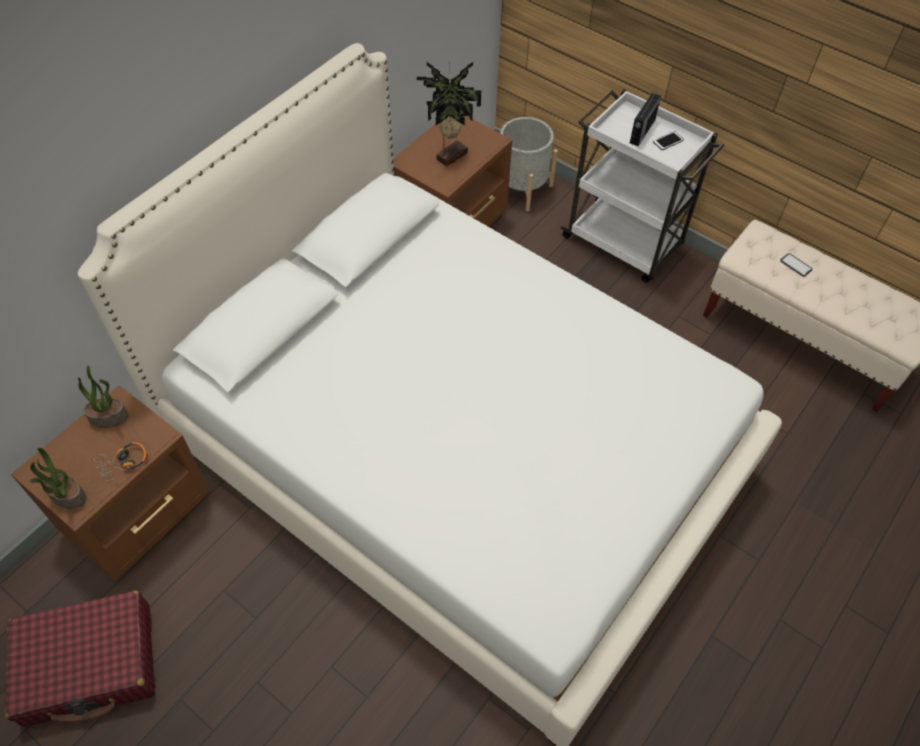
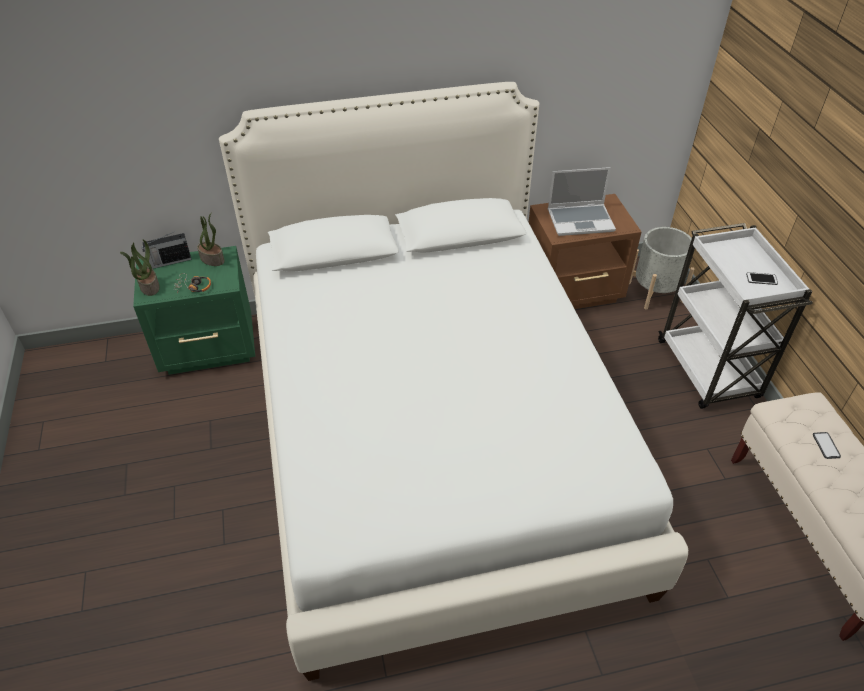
camera: 40 degrees right, 10 degrees down
red suitcase [5,591,155,727] -> none
brown nightstand [11,385,210,581] -> green nightstand [133,246,255,375]
potted plant [417,62,481,167] -> laptop [548,167,616,236]
radio [630,90,661,146] -> radio moved to [142,232,192,269]

